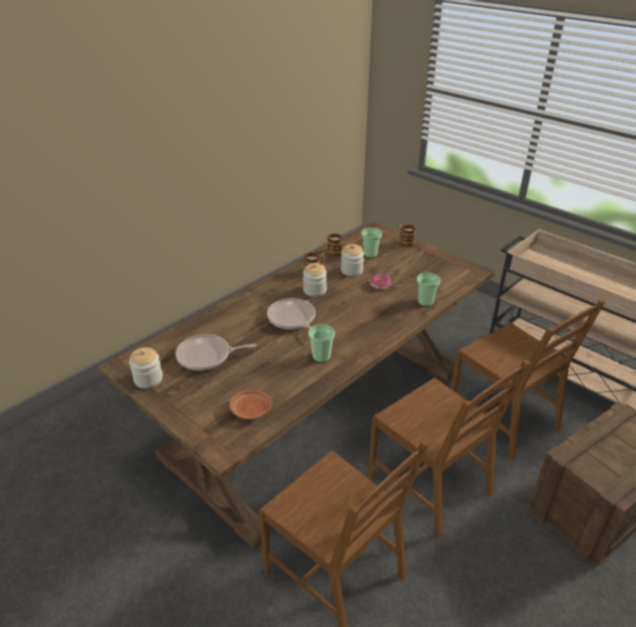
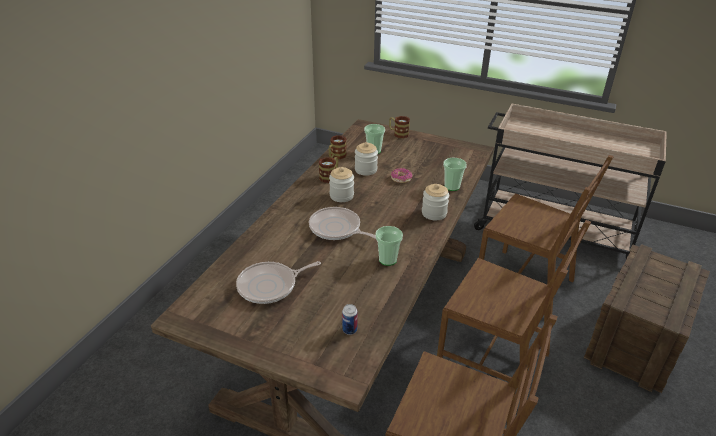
camera: 20 degrees left, 0 degrees up
jar [129,347,163,389] -> jar moved to [422,184,449,220]
brown plate [229,389,272,419] -> can [342,304,358,335]

